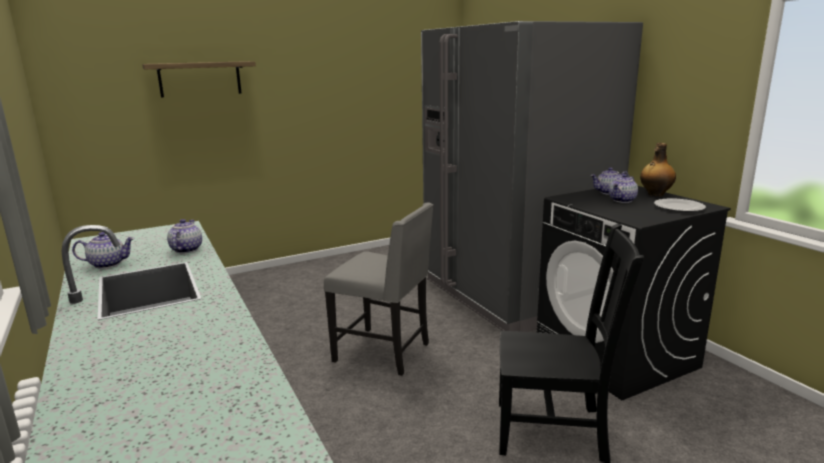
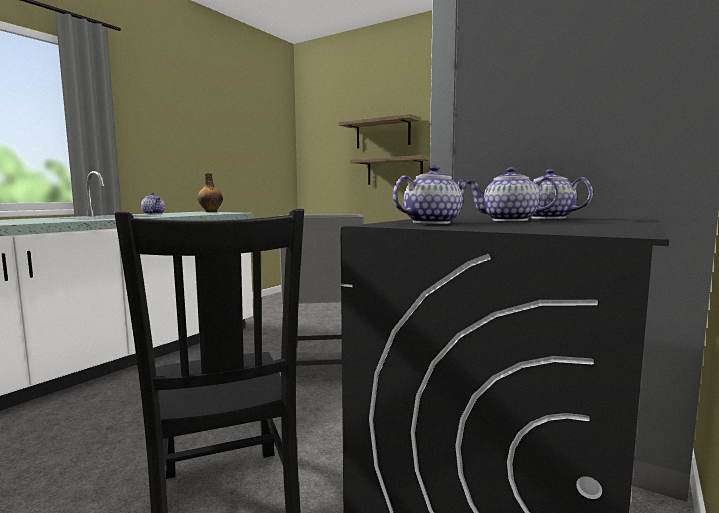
camera: 60 degrees right, 10 degrees down
teapot [167,219,202,253] -> teapot moved to [393,165,469,224]
bottle [640,143,676,196] -> bottle moved to [197,173,223,212]
plate [654,198,706,212] -> none
none -> shelf [350,155,430,185]

